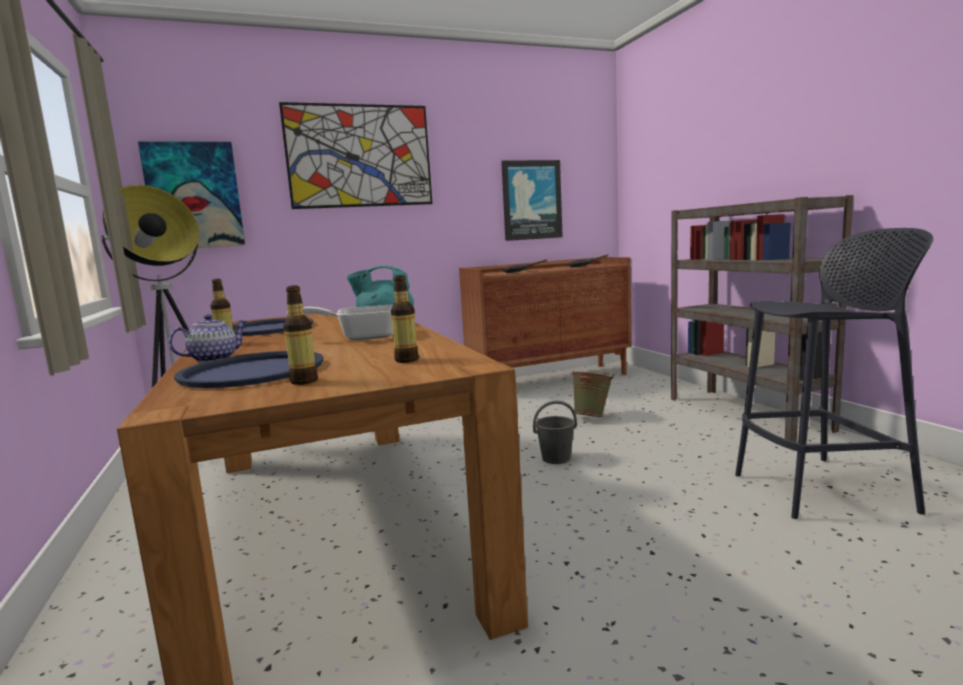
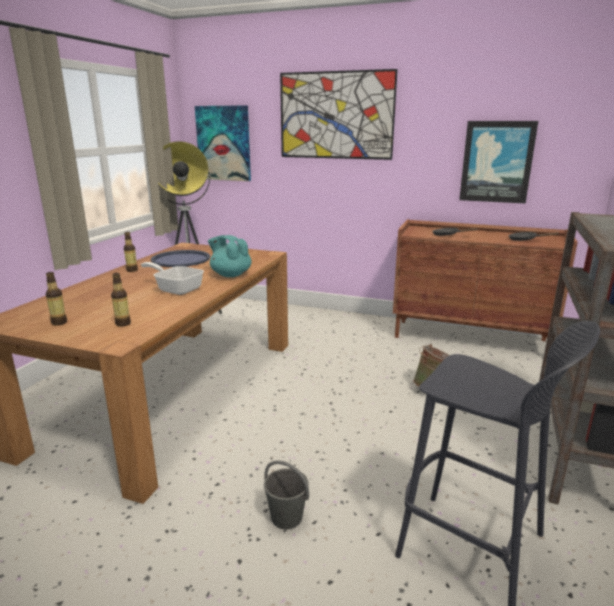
camera: 40 degrees right, 10 degrees up
teapot [169,314,247,362] -> none
blue tray [174,351,324,388] -> none
grey bucket [533,401,577,464] -> grey bucket moved to [264,460,309,529]

